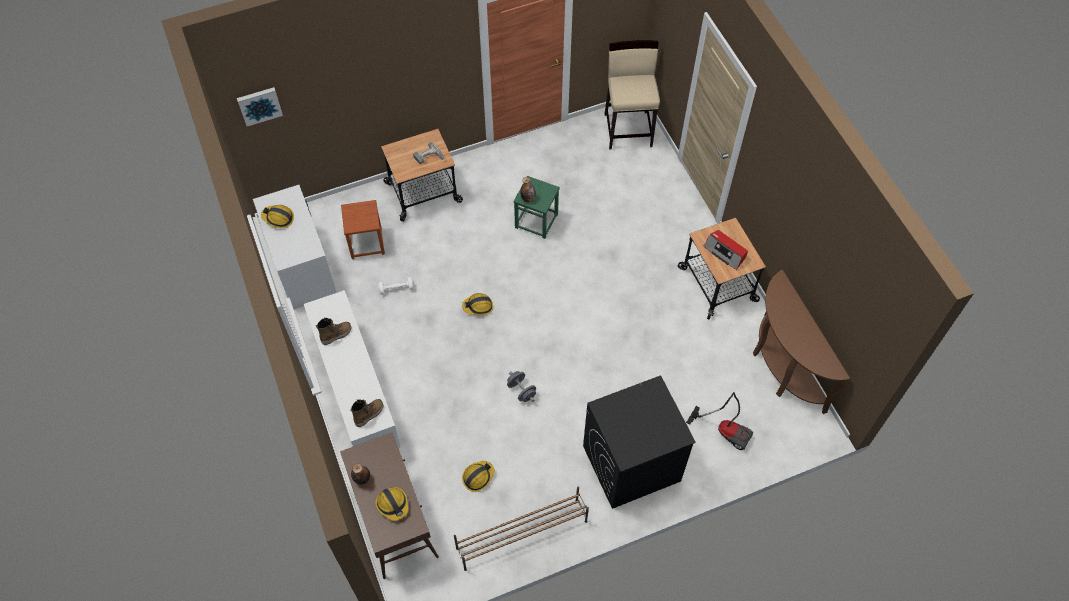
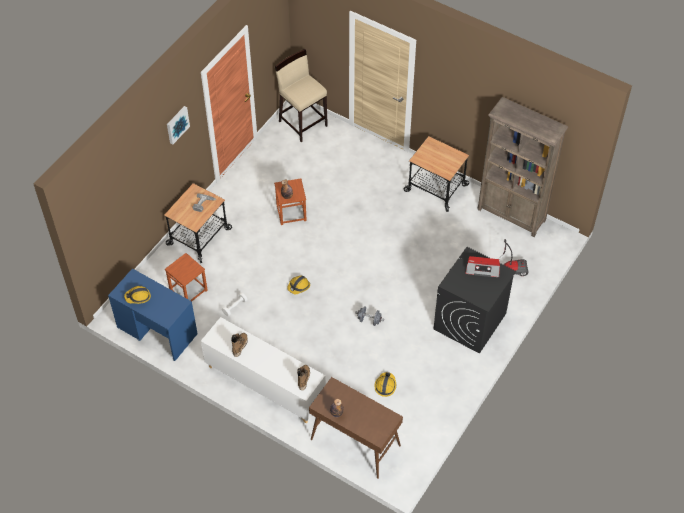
camera: 35 degrees left, 5 degrees down
picture [237,87,283,126] -> picture moved to [167,106,190,145]
white desk [253,185,337,309] -> blue desk [108,268,198,361]
hard hat [375,487,409,521] -> none
brown shoe rack [454,486,589,571] -> none
green stool [513,176,560,239] -> brown stool [274,179,307,225]
radio [704,230,748,270] -> radio moved to [465,256,500,277]
brown console table [753,270,850,414] -> brown bookcase [477,97,568,237]

